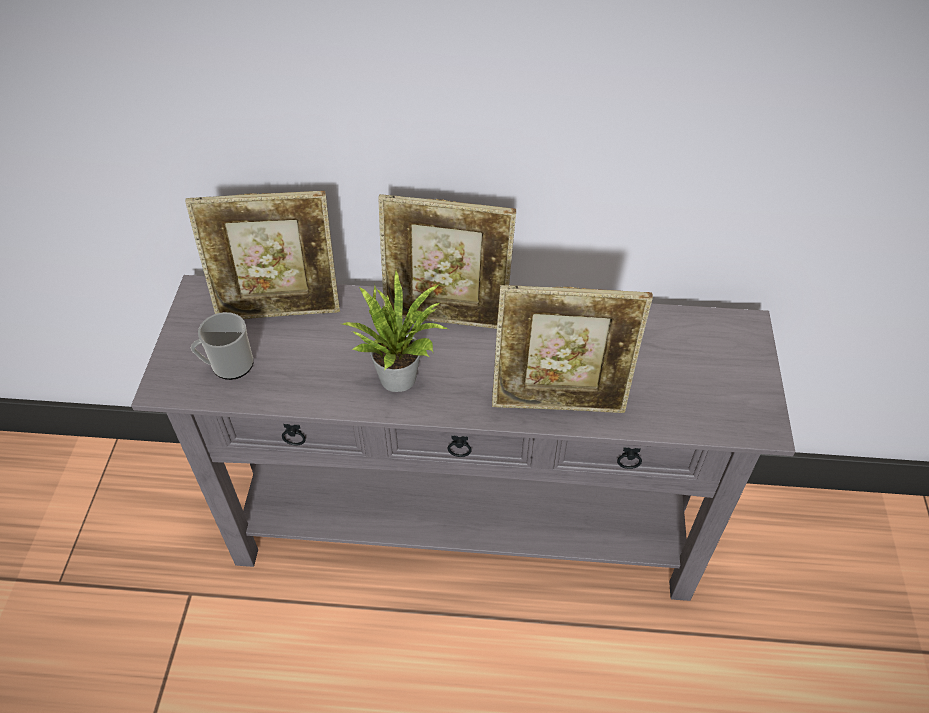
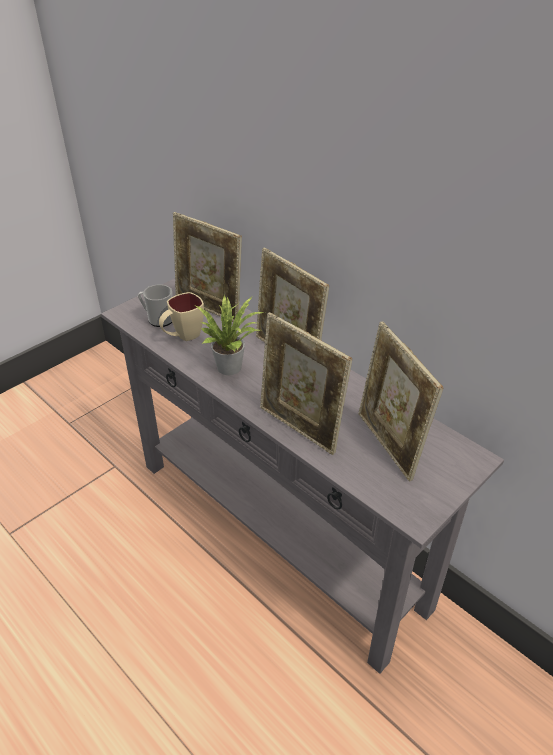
camera: 40 degrees right, 10 degrees down
none -> beige mug [159,292,204,341]
none -> picture frame [358,321,444,482]

